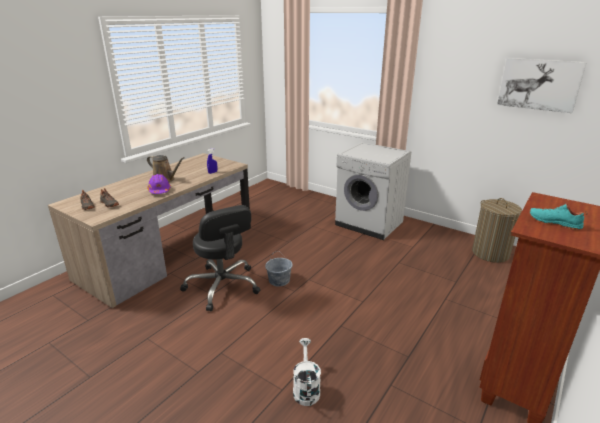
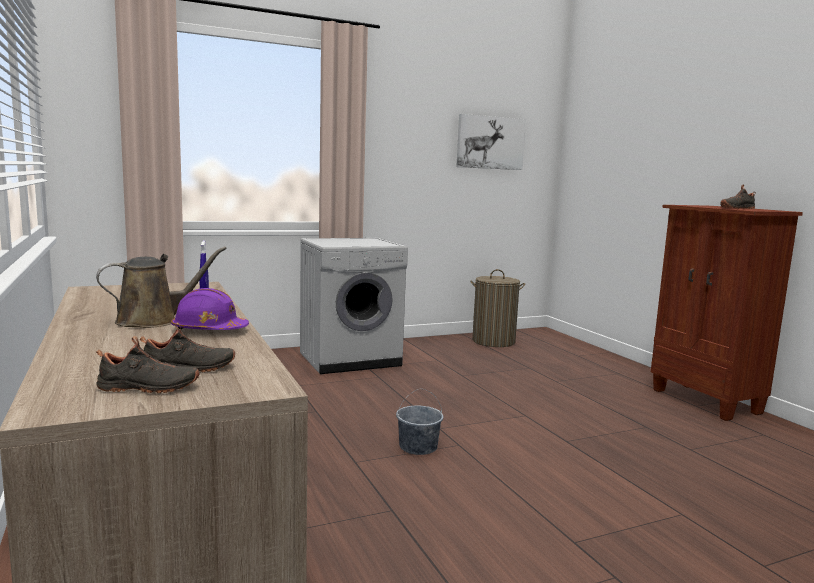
camera: 60 degrees left, 15 degrees down
black office chair [180,205,260,311] -> none
white watering can [293,338,321,406] -> none
turquoise shoe [529,200,588,230] -> black shoe [720,185,756,209]

